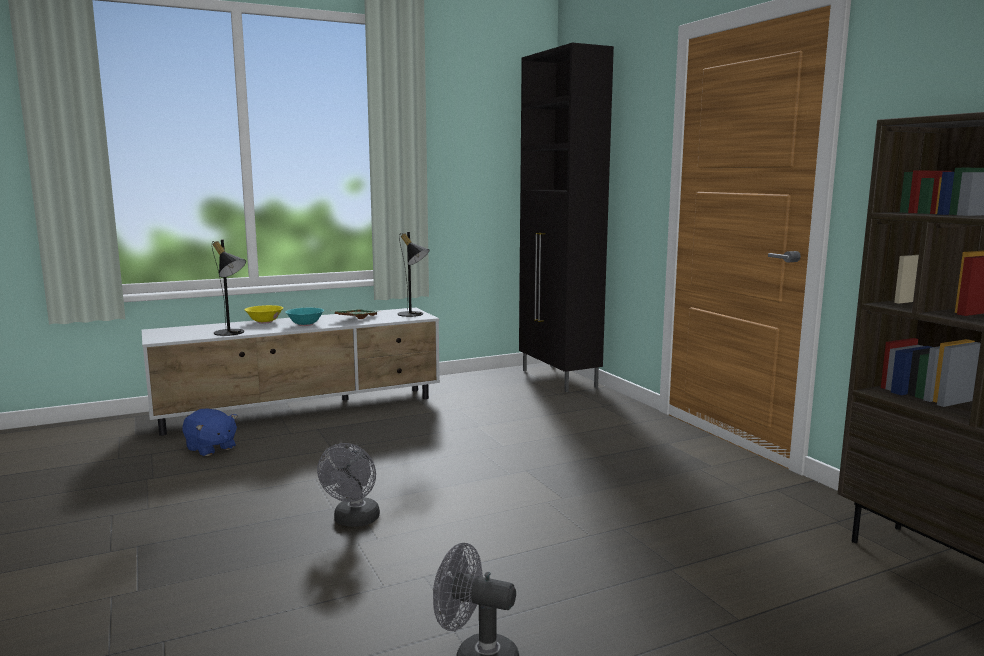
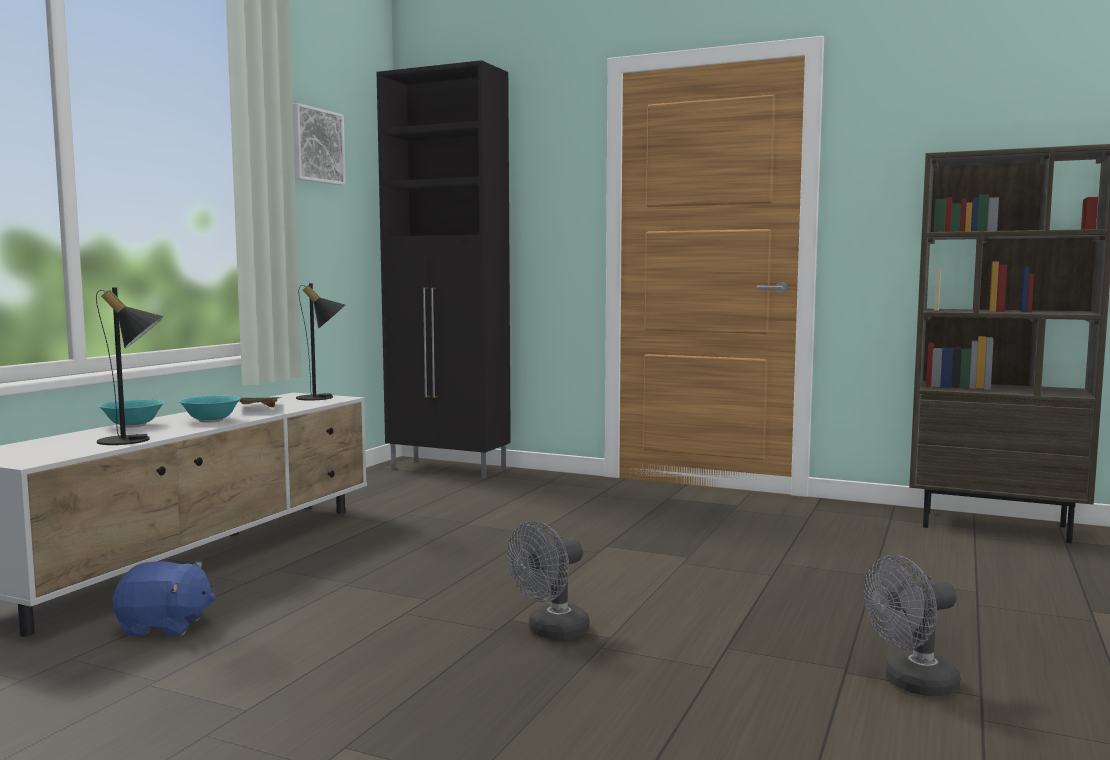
camera: 40 degrees left, 5 degrees down
yellow bowl [244,305,283,324] -> turquoise bowl [99,400,165,428]
grey fan [317,443,380,527] -> grey fan turned 75 degrees clockwise [507,521,590,640]
none -> picture [292,103,346,185]

